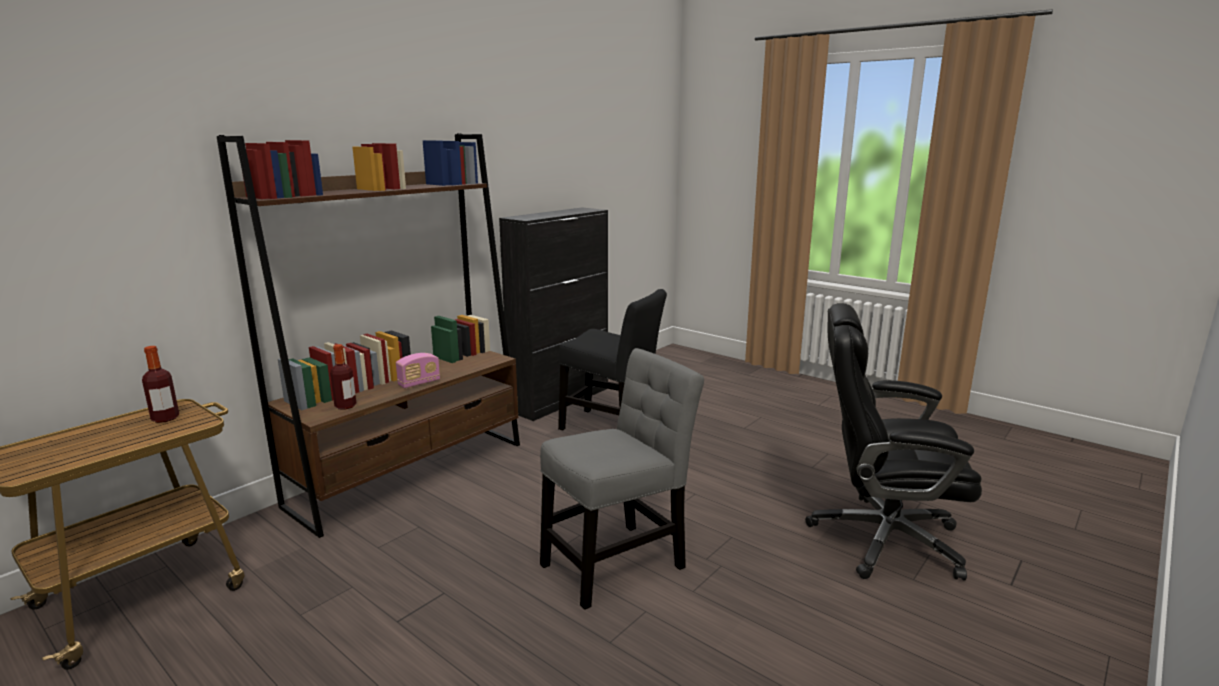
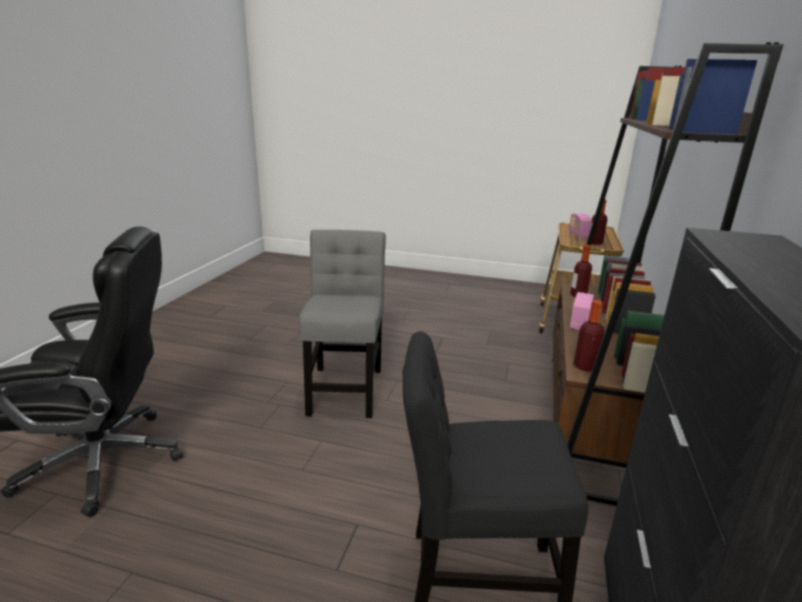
camera: 155 degrees right, 5 degrees up
grey chair [540,348,704,610] -> grey chair turned 150 degrees clockwise [299,230,386,418]
none -> radio [569,213,592,238]
none -> bottle [573,300,604,372]

